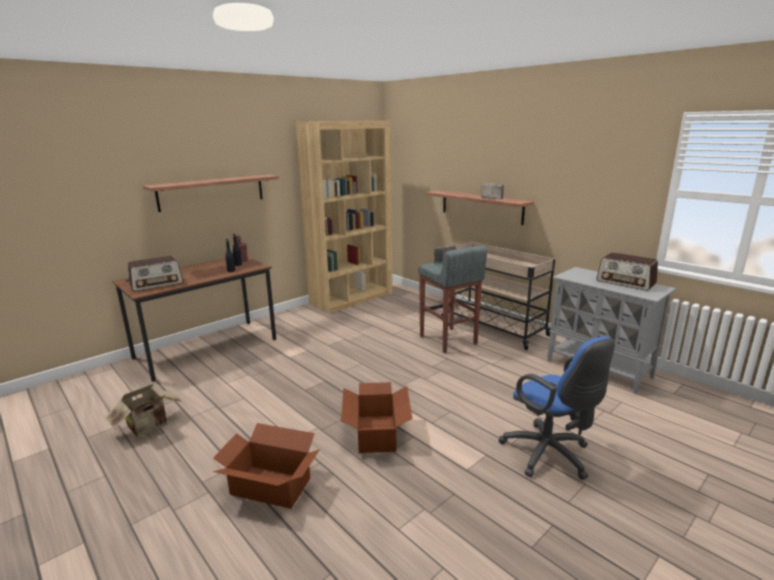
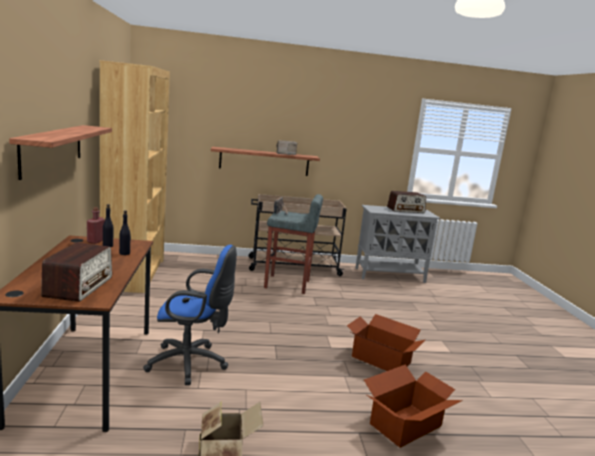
camera: 55 degrees left, 5 degrees down
blue office chair [498,336,615,480] -> blue office chair moved to [143,245,237,385]

